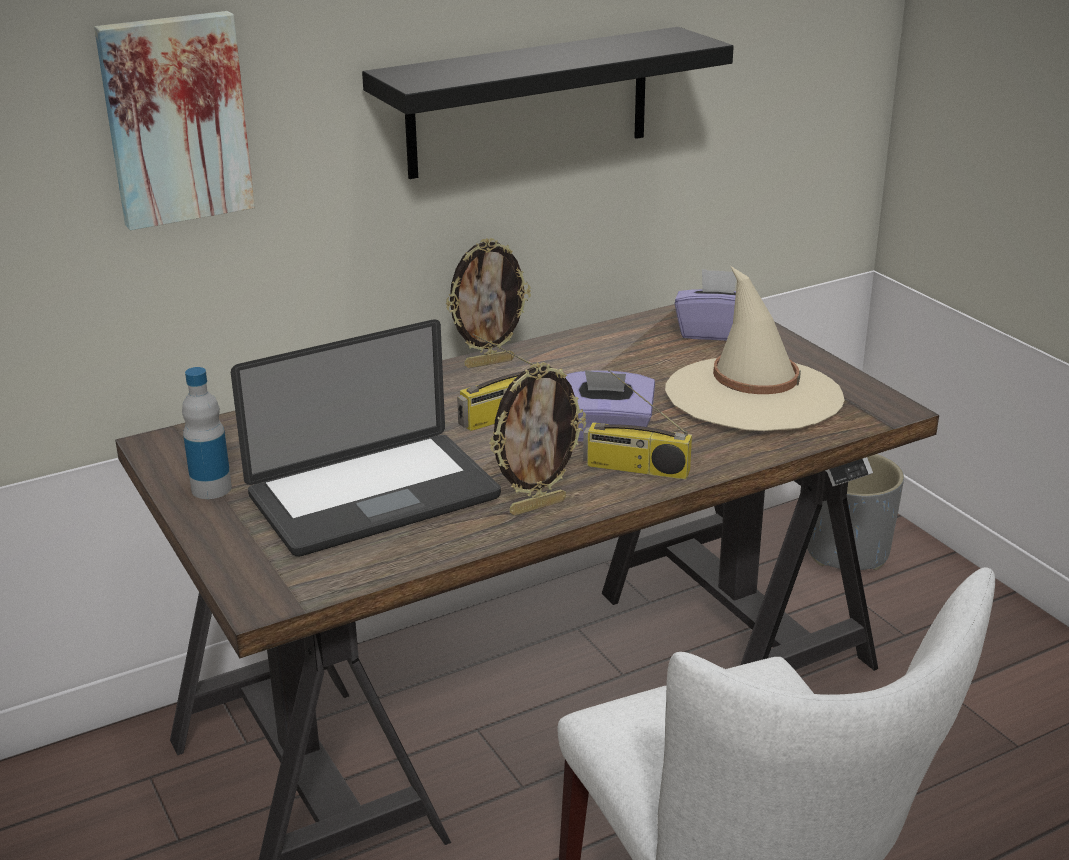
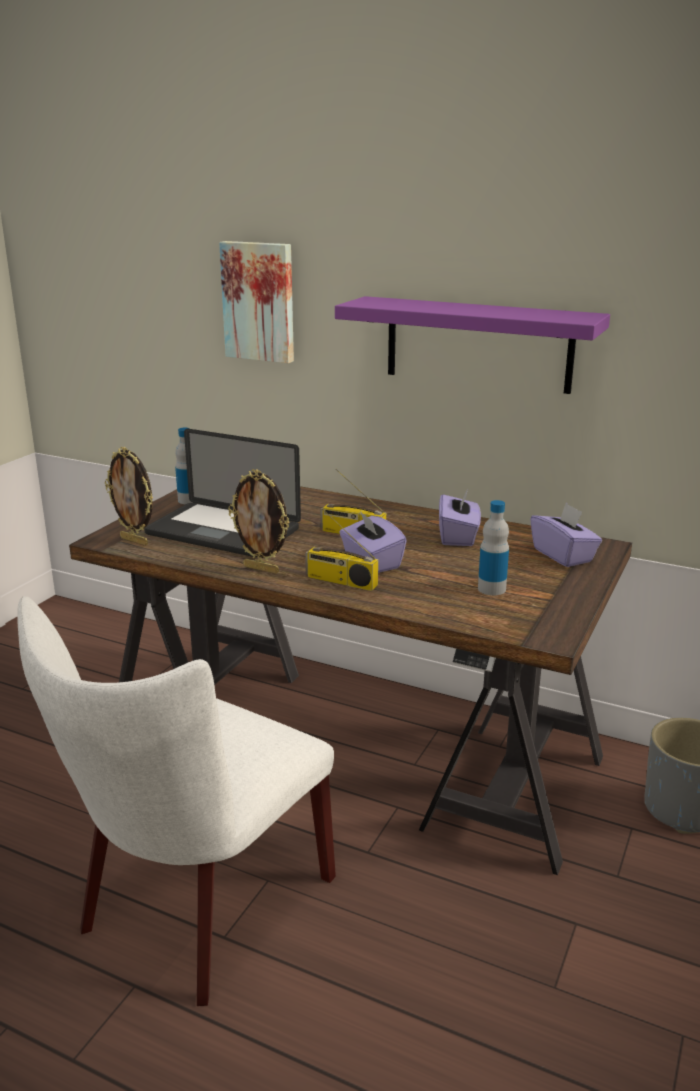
camera: 55 degrees right, 5 degrees down
black shelf [362,27,734,179] -> purple shelf [335,296,610,394]
picture frame [446,238,531,368] -> picture frame moved to [105,447,153,546]
radio [583,370,692,479] -> radio turned 45 degrees counterclockwise [305,509,378,591]
beige hat [665,266,845,431] -> bottle [478,500,509,595]
none -> purple tissue box [439,491,481,546]

